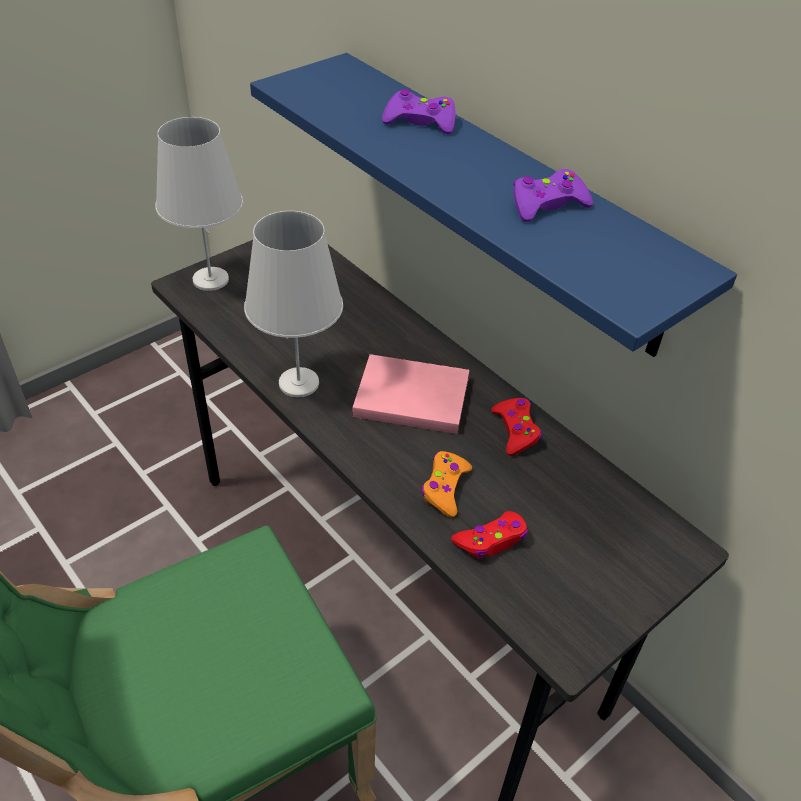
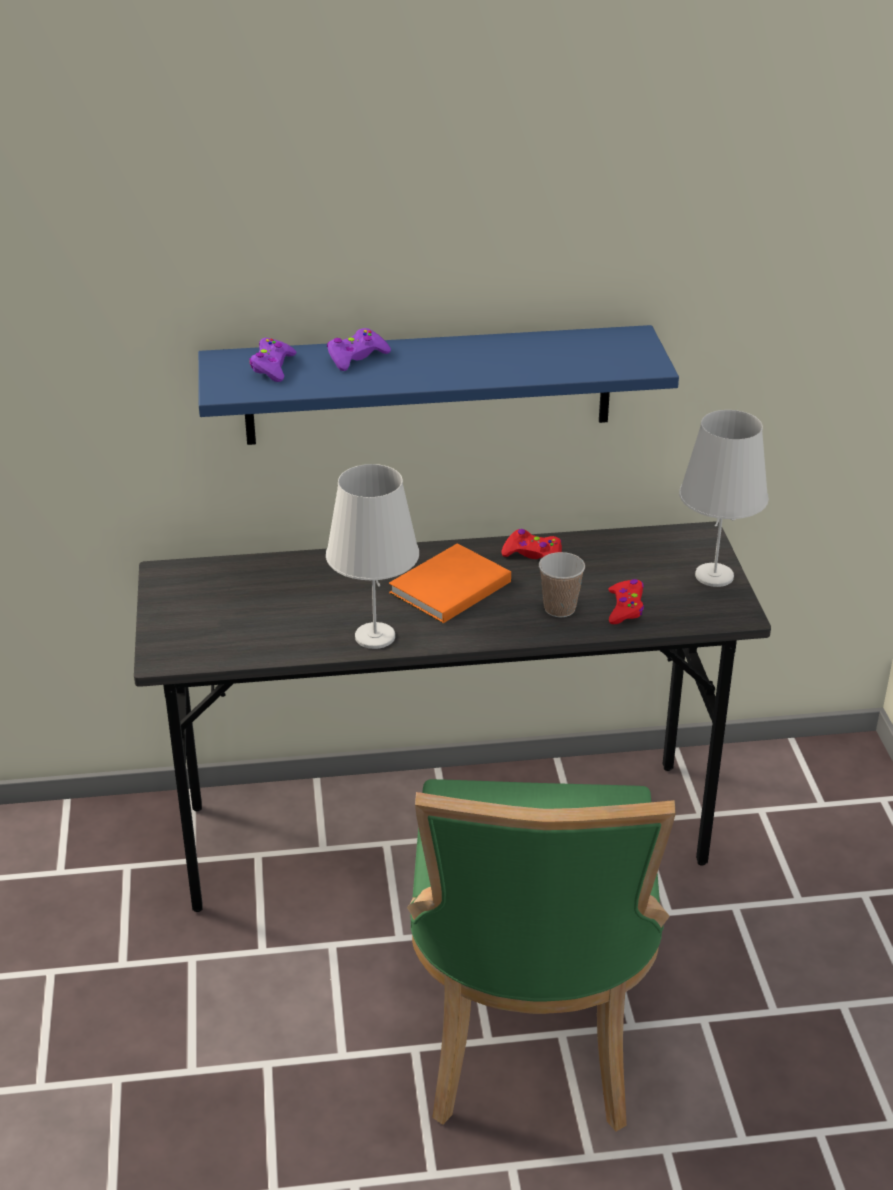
camera: 55 degrees left, 10 degrees down
white table lamp [155,117,243,291] -> white table lamp moved to [679,410,769,587]
pink book [353,354,470,434] -> orange book [389,543,511,623]
orange game controller [421,451,472,517] -> cup [539,552,585,617]
purple game controller [513,169,593,222] -> purple game controller moved to [249,338,297,382]

